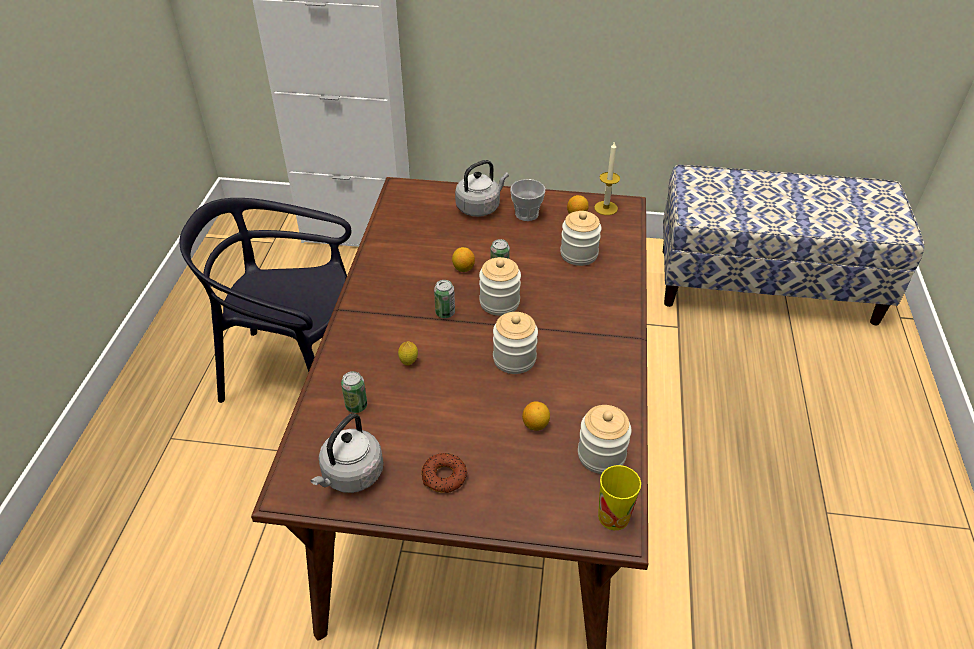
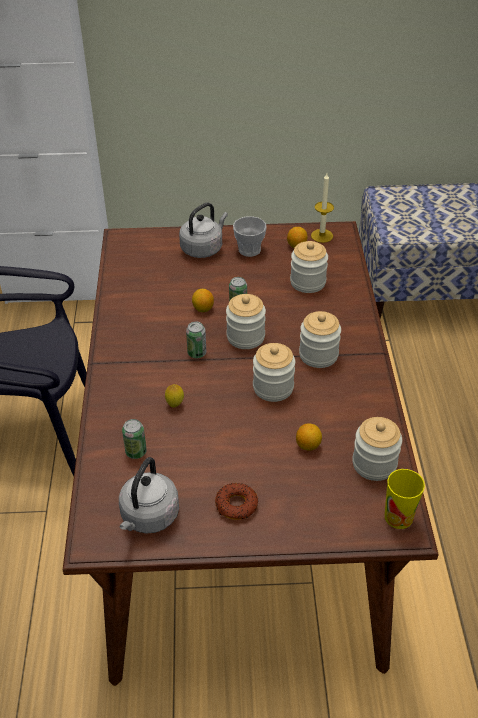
camera: 10 degrees left, 0 degrees up
none -> jar [299,311,341,368]

